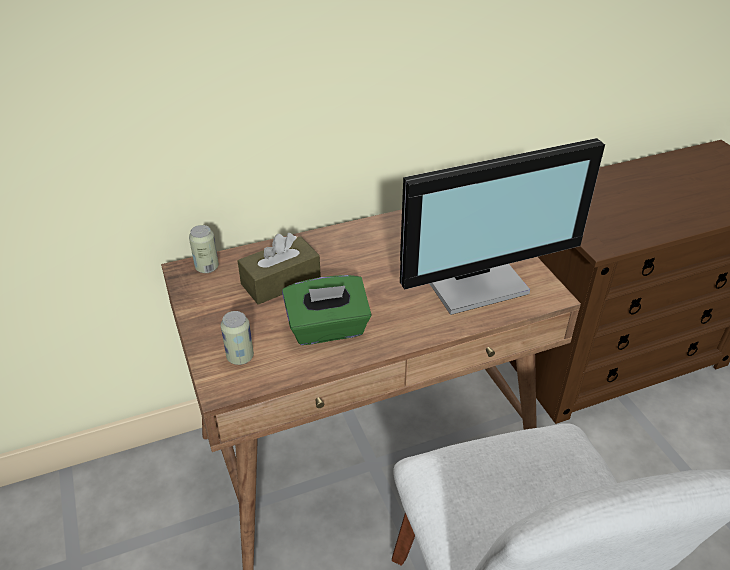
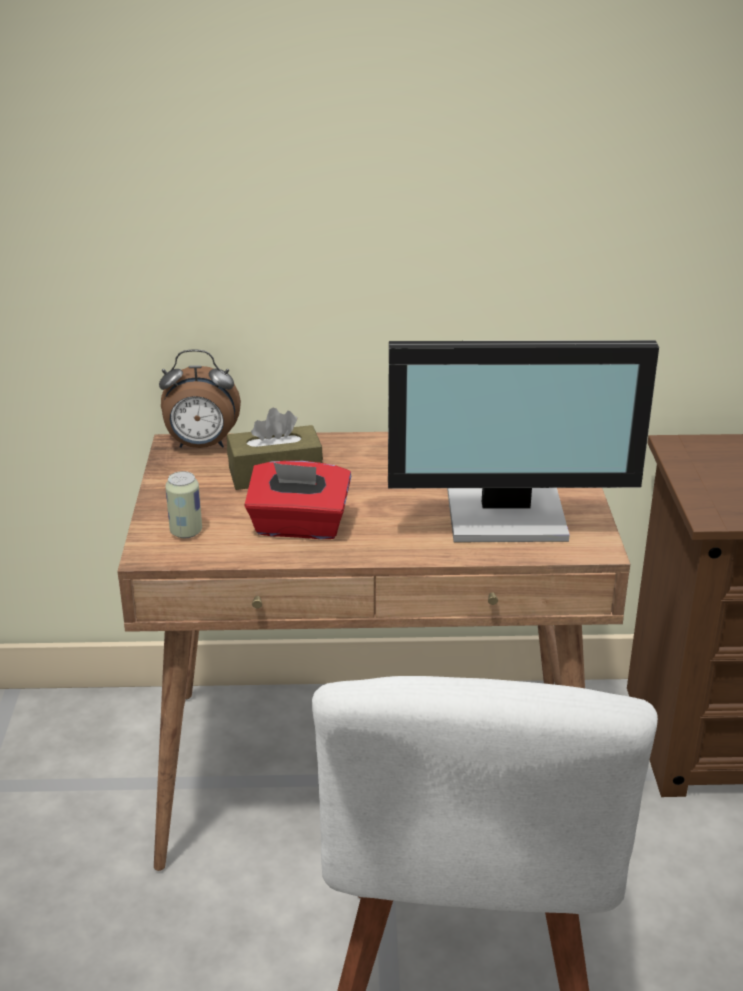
camera: 20 degrees right, 10 degrees down
can [189,225,219,273] -> alarm clock [159,349,241,448]
green tissue box [282,275,372,345] -> red tissue box [244,461,351,539]

